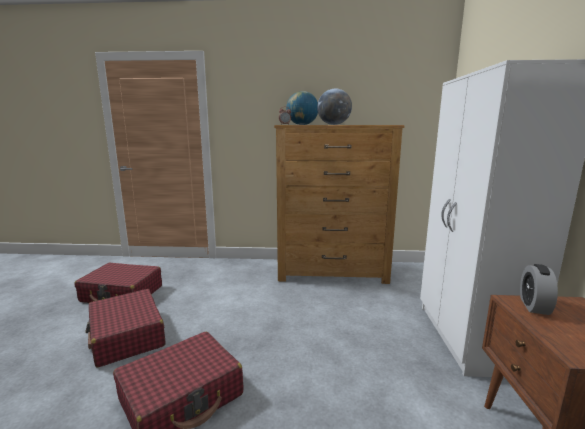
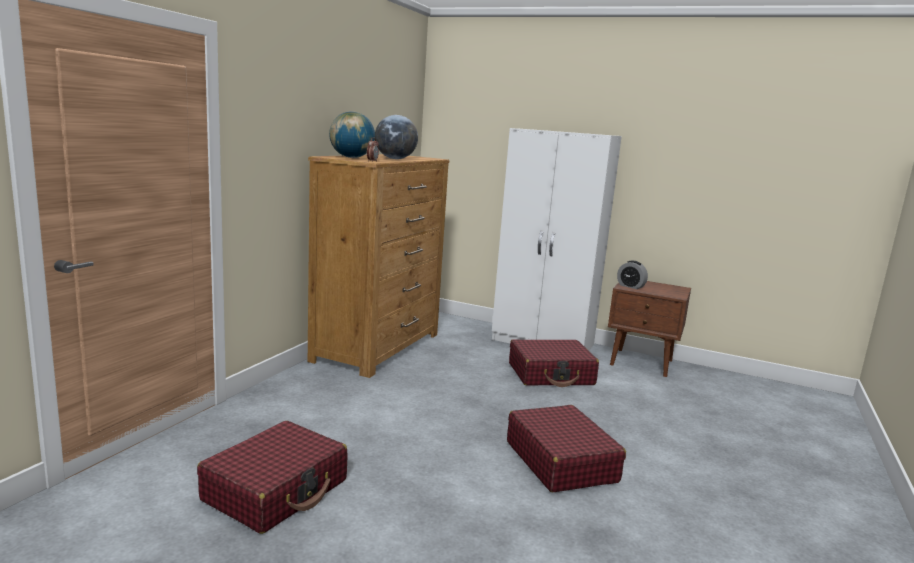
camera: 70 degrees left, 0 degrees up
red suitcase [86,289,166,368] -> red suitcase moved to [509,339,599,387]

